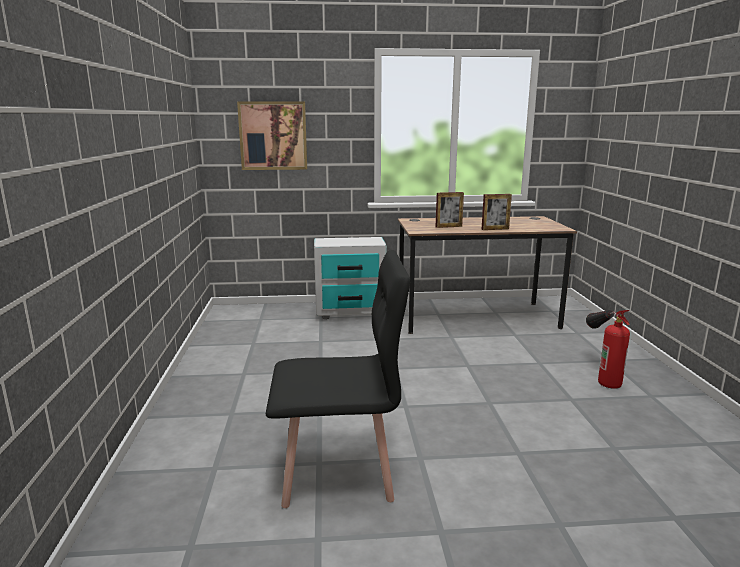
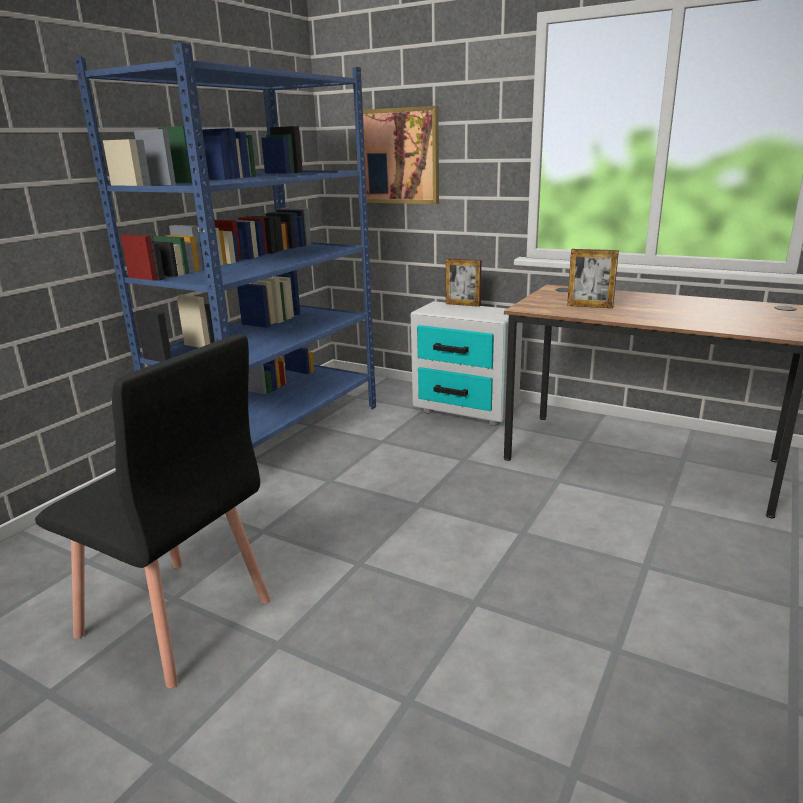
camera: 35 degrees right, 5 degrees up
picture frame [481,194,512,230] -> picture frame moved to [446,258,482,307]
fire extinguisher [586,310,630,389] -> none
none -> blue bookcase [73,43,376,448]

